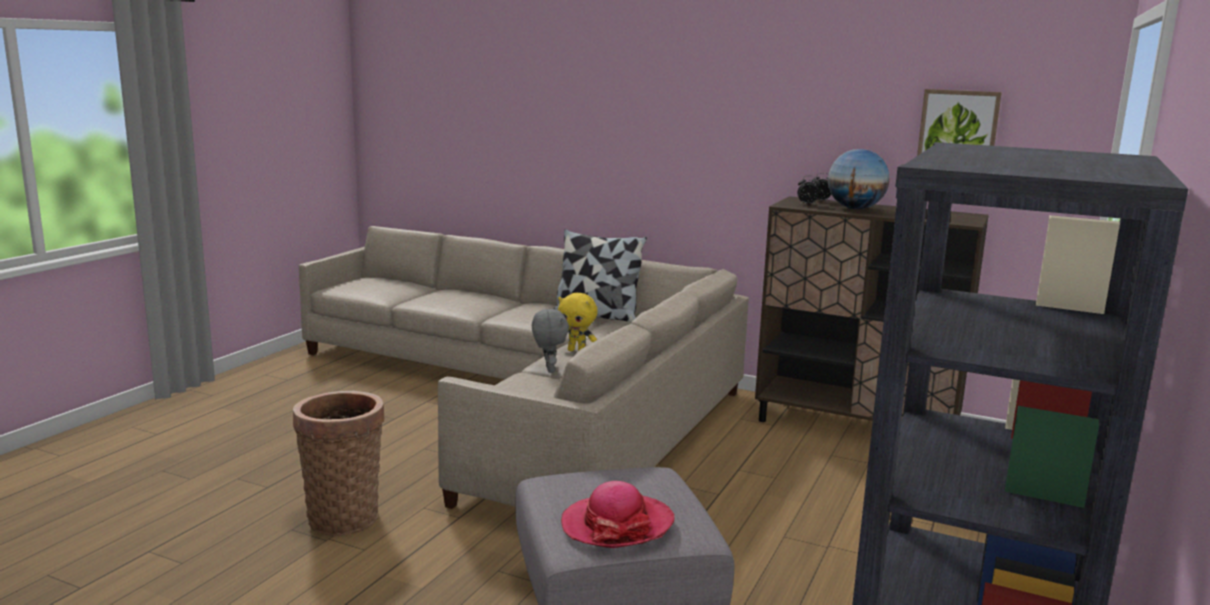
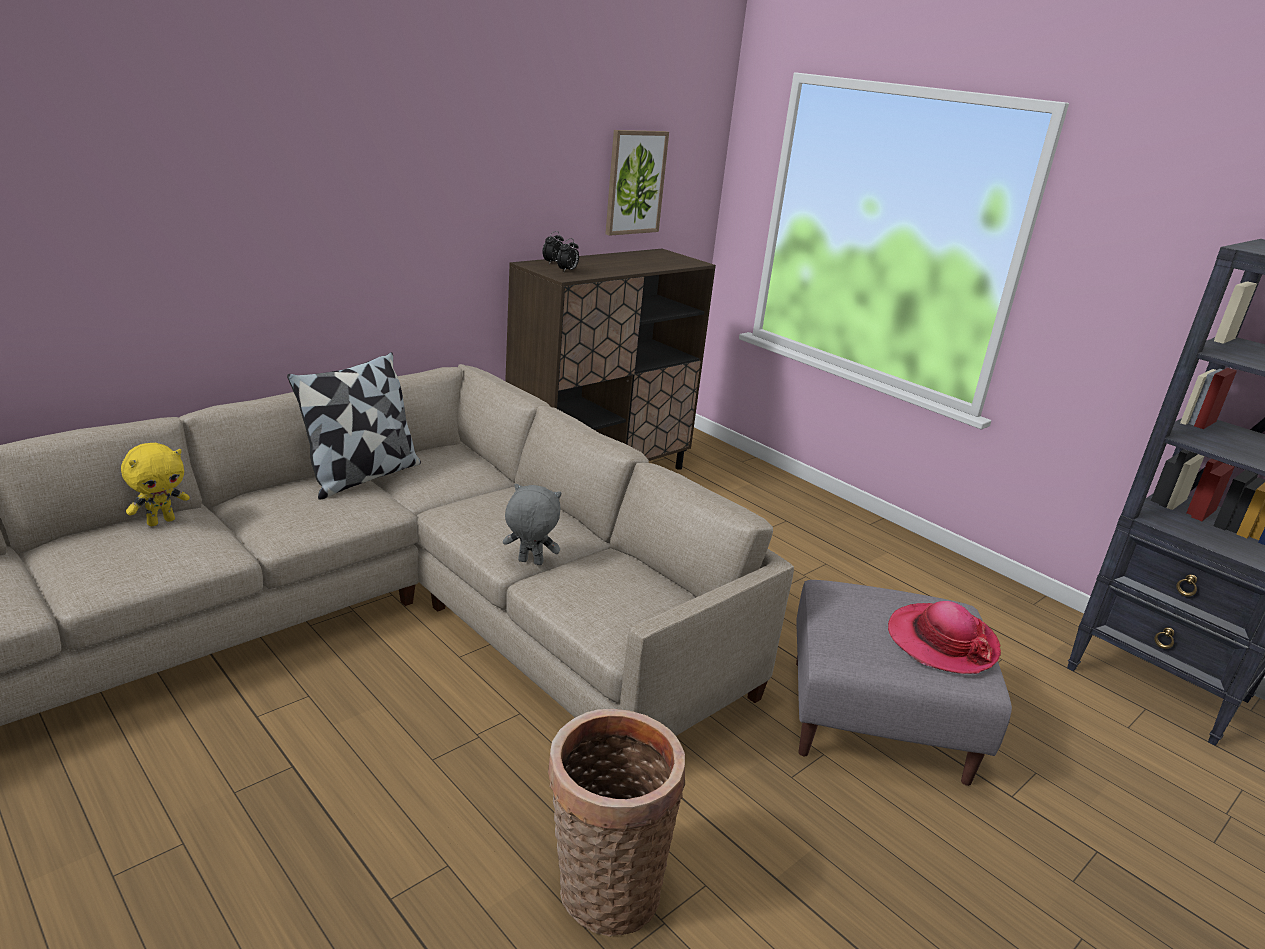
camera: 70 degrees left, 10 degrees up
yellow plush toy [558,293,597,351] -> yellow plush toy moved to [121,443,190,526]
globe [828,149,889,209] -> none

